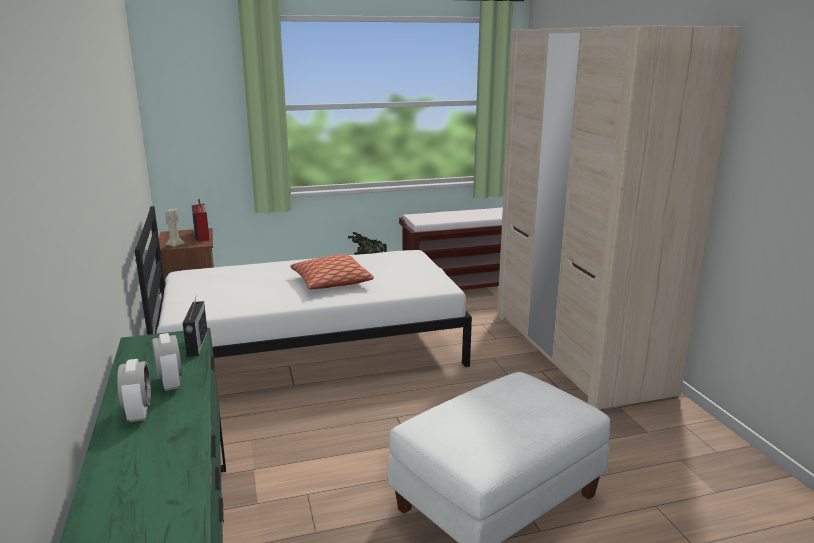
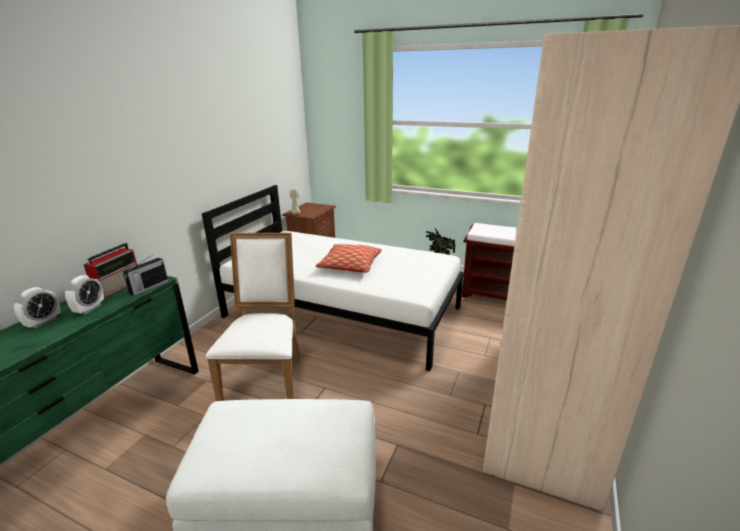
camera: 40 degrees right, 5 degrees up
radio [192,199,210,241] -> radio moved to [84,243,137,298]
none -> white chair [206,233,300,401]

